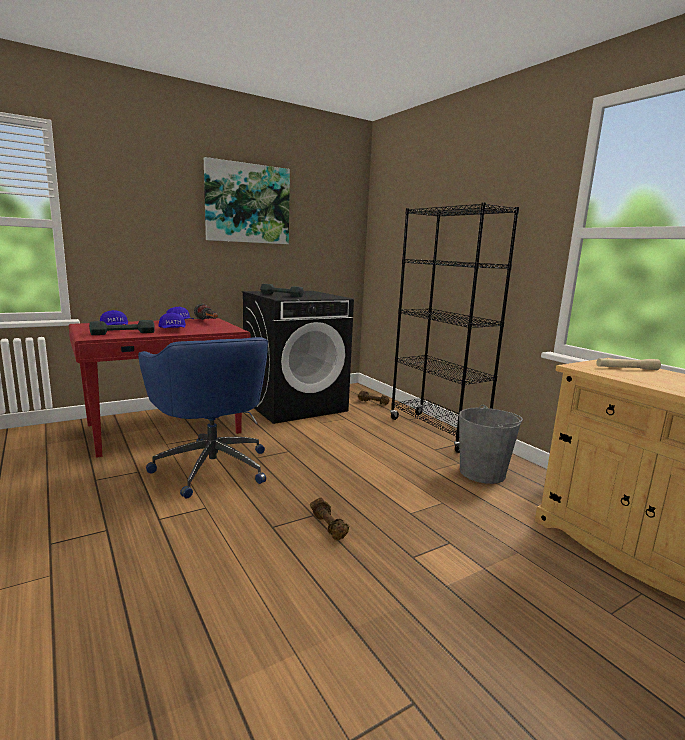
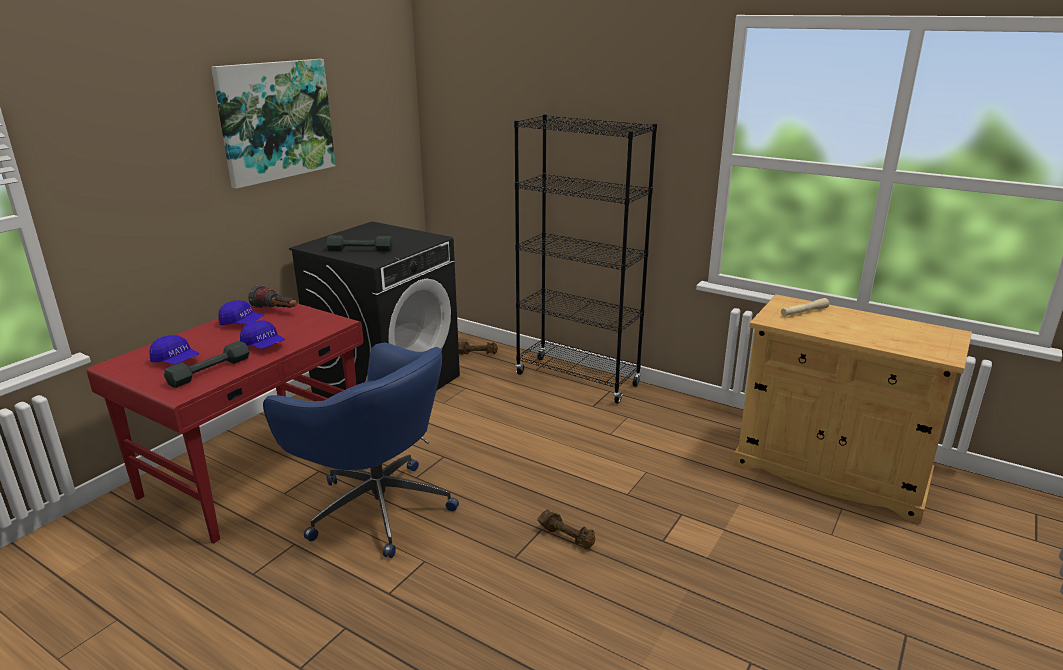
camera: 25 degrees left, 10 degrees up
grey bucket [459,405,523,484] -> none

